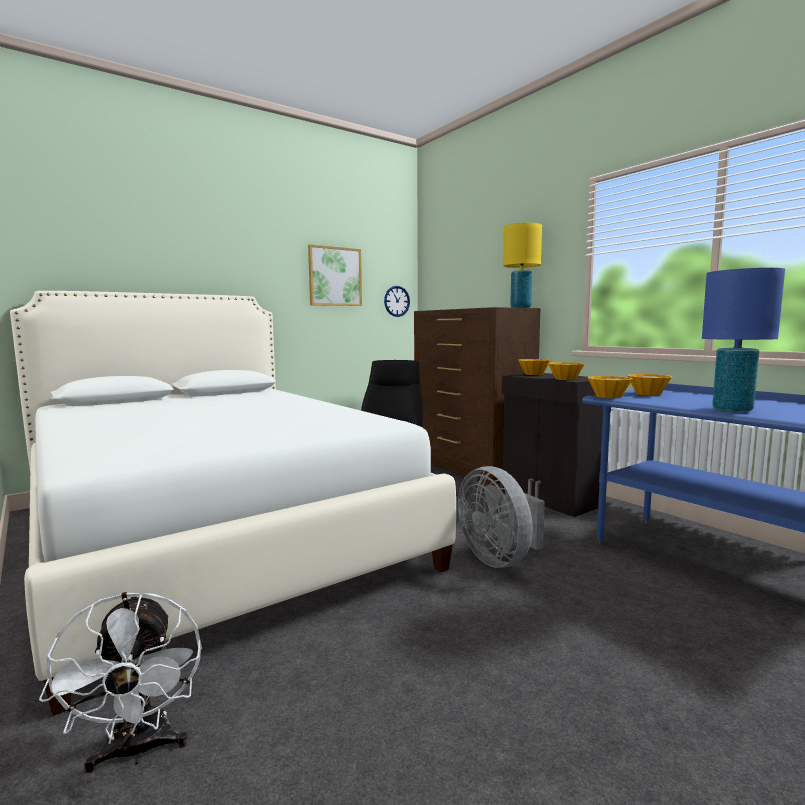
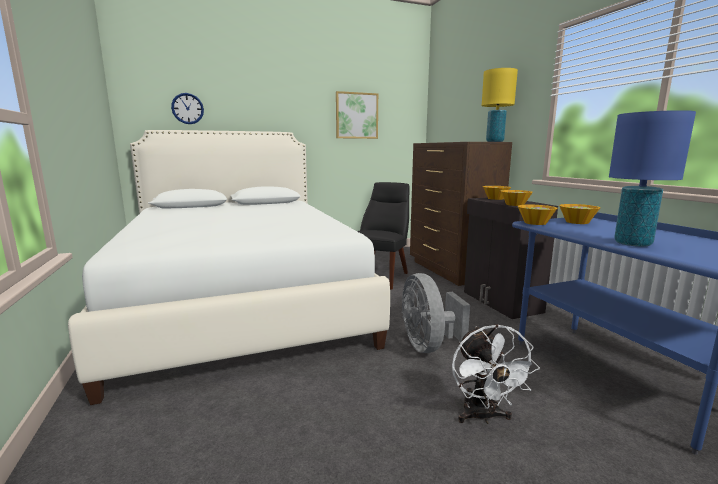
camera: 15 degrees right, 5 degrees up
white fan [39,592,201,773] -> white fan moved to [452,324,540,424]
wall clock [384,286,410,317] -> wall clock moved to [171,93,204,124]

